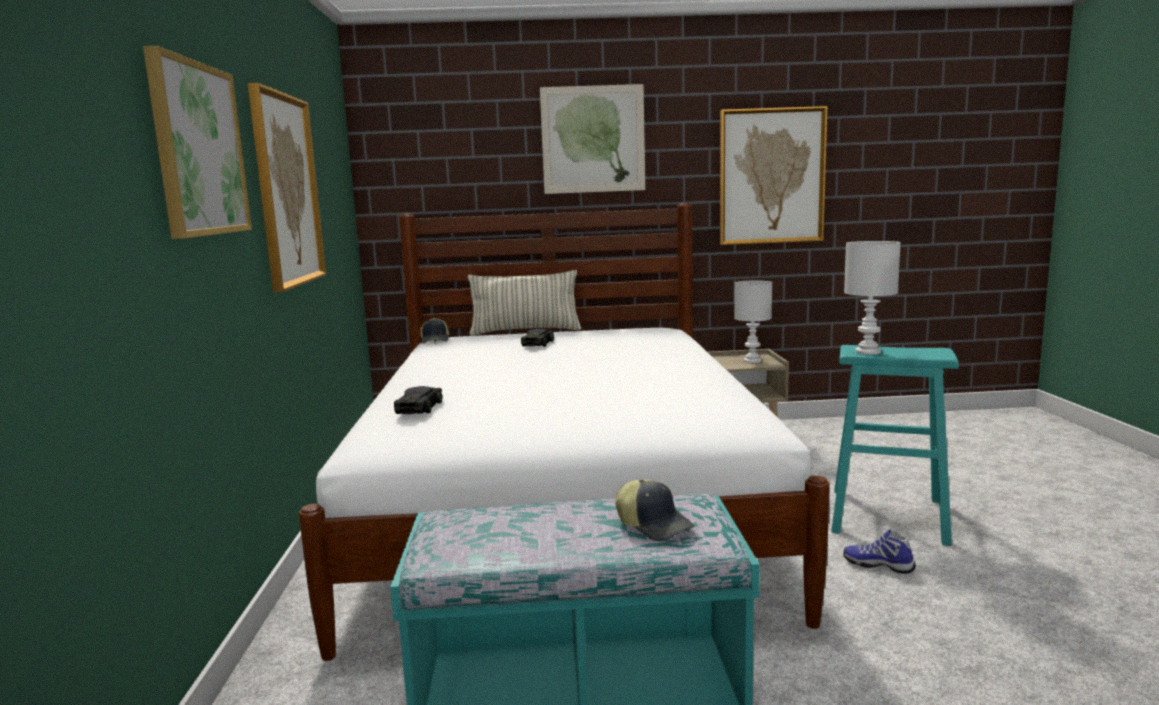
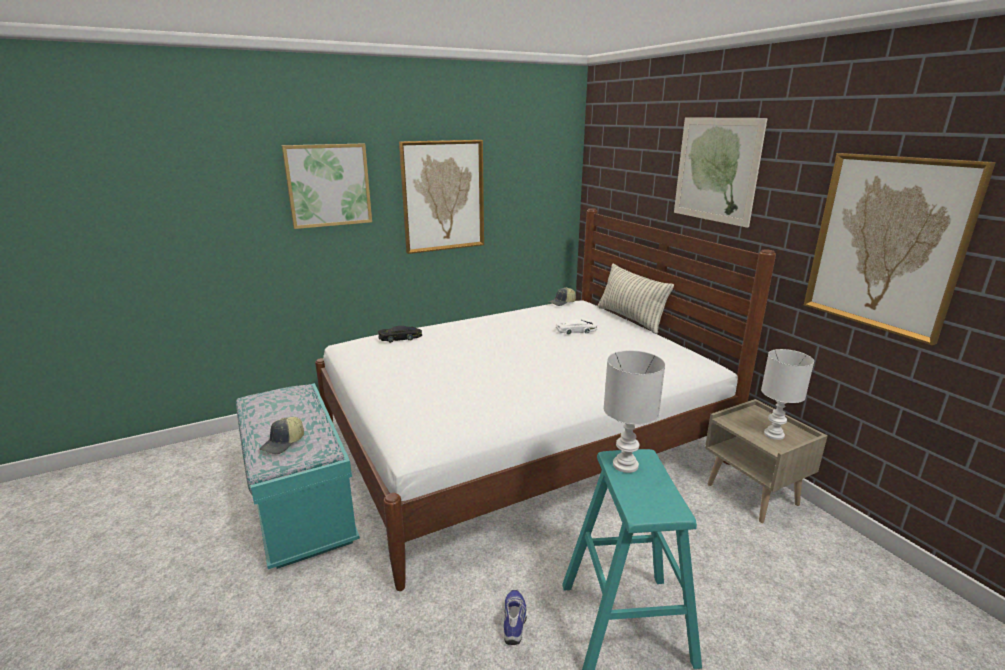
camera: 65 degrees right, 10 degrees up
black toy car [521,329,554,347] -> white toy car [556,319,597,335]

